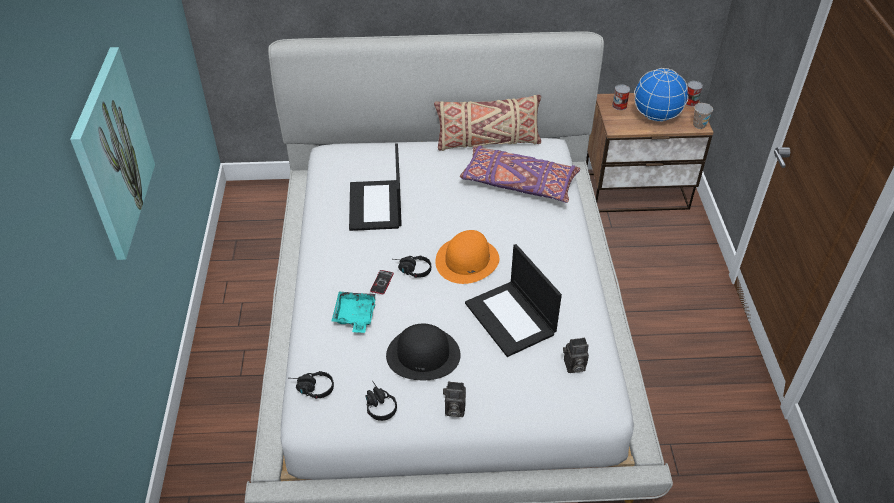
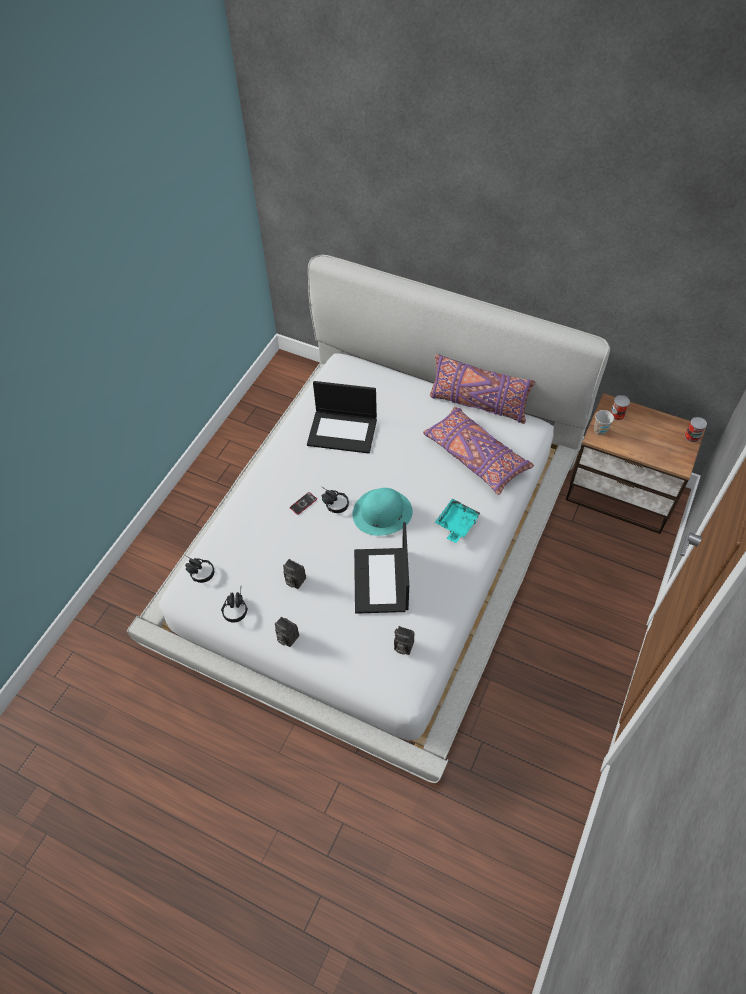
camera: 30 degrees right, 10 degrees up
picture [70,47,155,260] -> none
turquoise tray [332,292,376,333] -> turquoise tray moved to [435,498,481,543]
laptop [349,143,402,231] -> laptop turned 105 degrees counterclockwise [307,381,377,454]
black hat [386,324,461,380] -> camera [283,559,306,589]
beige pillow [434,95,541,151] -> purple pillow [430,354,535,424]
orange hat [435,230,499,284] -> turquoise hat [353,488,413,536]
globe [634,68,688,122] -> none
cup [693,103,713,129] -> cup moved to [594,410,614,435]

